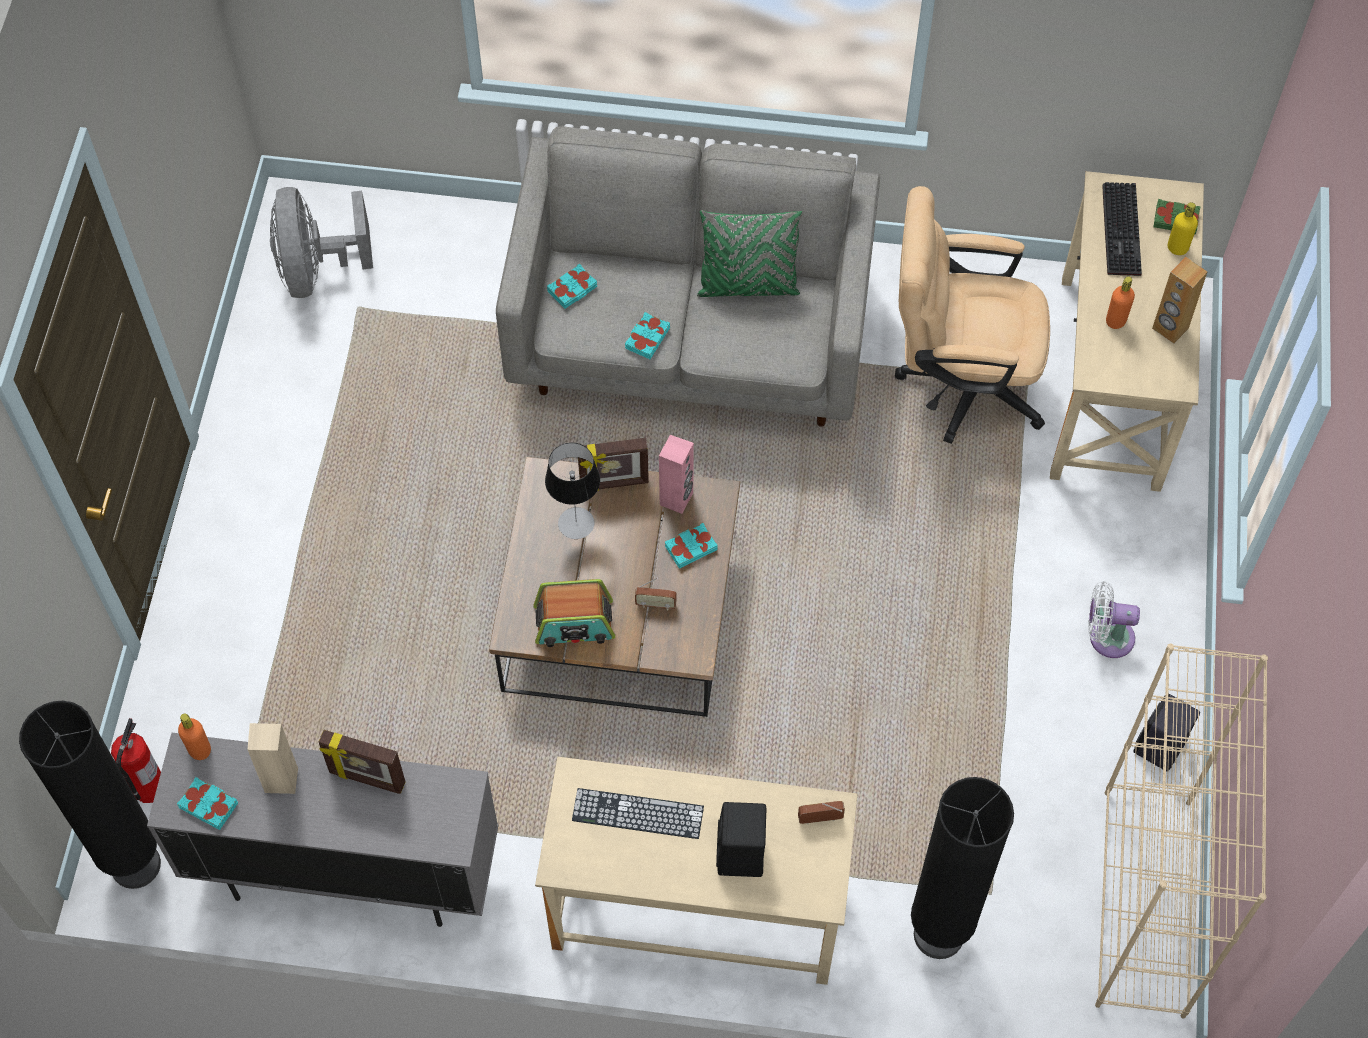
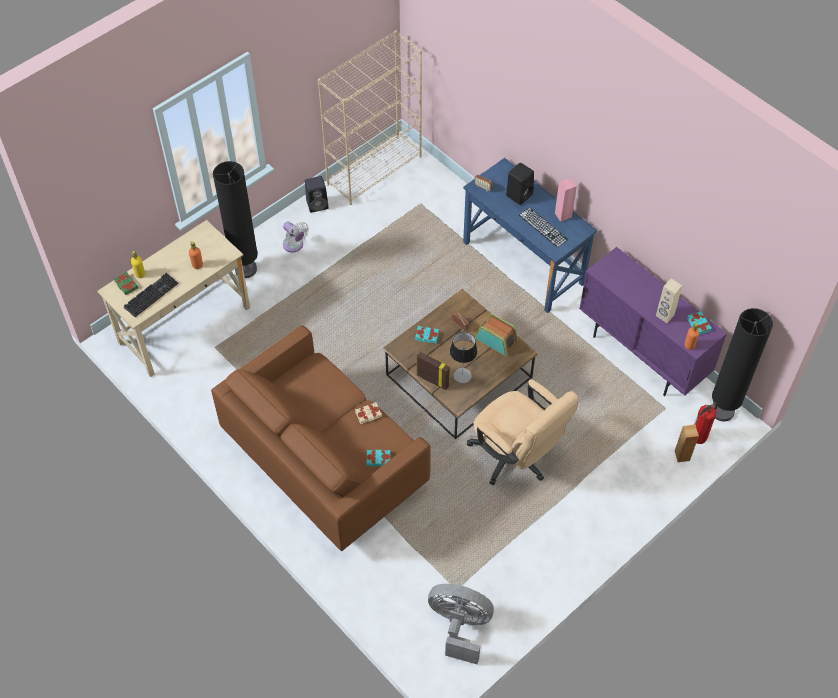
camera: 140 degrees left, 5 degrees down
grey cabinet [147,733,499,927] -> purple cabinet [579,247,727,396]
grey fan [270,187,373,298] -> grey fan turned 105 degrees counterclockwise [428,584,494,664]
picture frame [319,730,405,794] -> none
grey sofa [496,126,880,427] -> brown sofa [211,325,431,551]
beige desk [535,757,857,985] -> blue desk [463,158,597,313]
turquoise book [625,312,670,359] -> beige book [355,402,382,424]
pink speaker [659,435,694,514] -> pink speaker moved to [555,178,577,222]
green pillow [697,210,803,297] -> none
beige office chair [895,186,1050,444] -> beige office chair moved to [467,379,579,486]
black floor lamp [911,777,1014,959] -> black floor lamp moved to [213,161,258,278]
brown speaker [1152,257,1208,344] -> brown speaker moved to [675,424,699,462]

